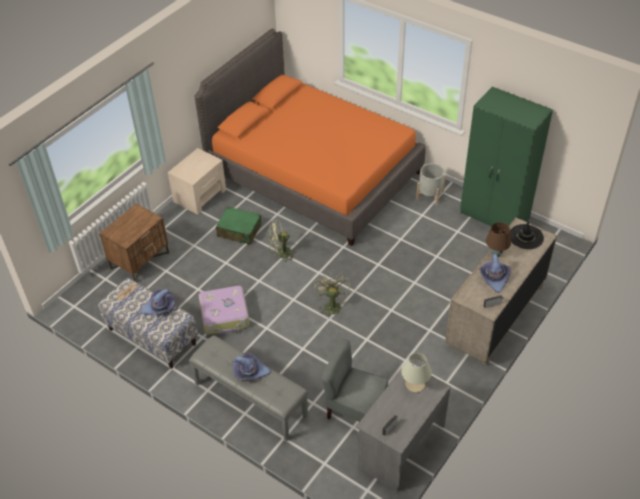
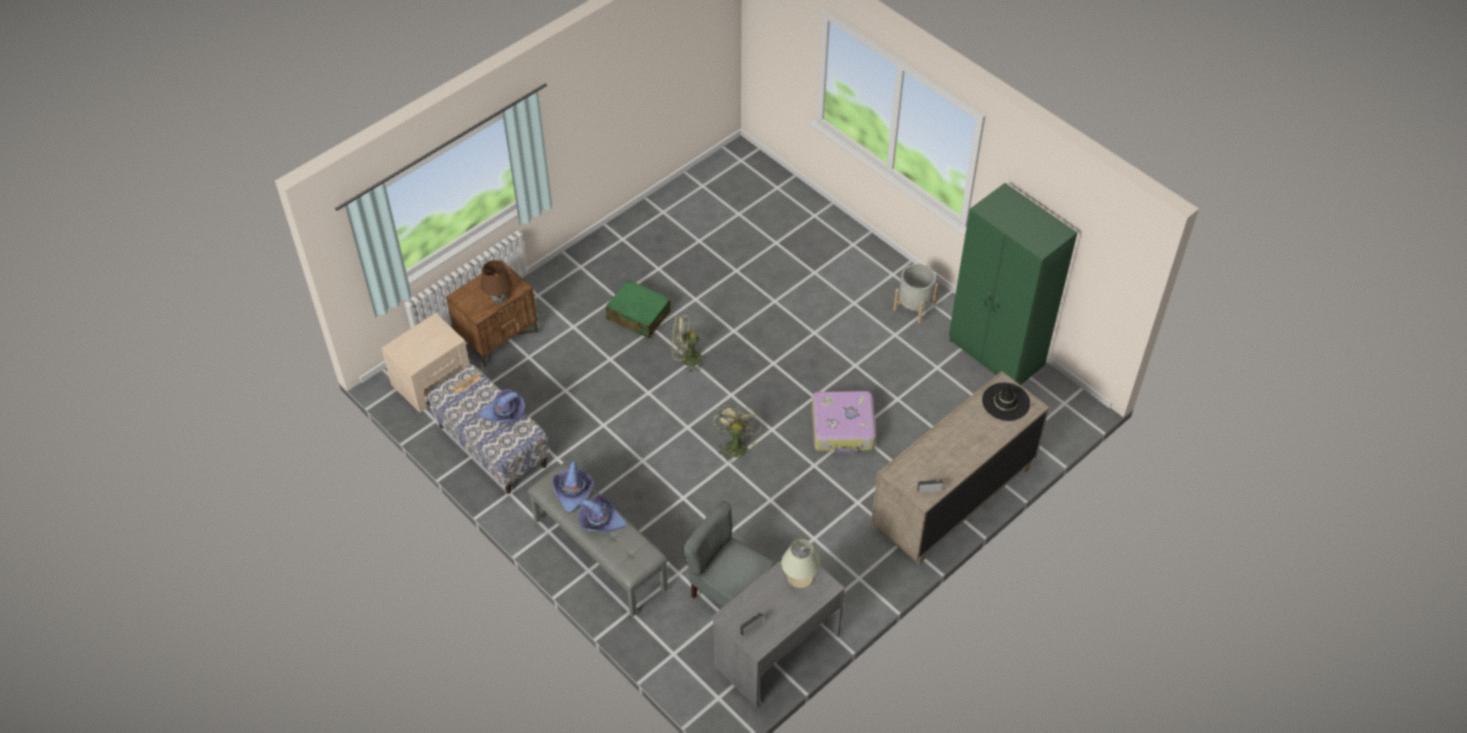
camera: 10 degrees right, 5 degrees up
beige nightstand [168,148,226,215] -> beige nightstand moved to [381,313,470,413]
orange bed [194,28,426,246] -> none
suitcase [199,285,250,335] -> suitcase moved to [812,391,876,453]
purple hat [479,254,511,293] -> purple hat moved to [552,461,594,513]
brown table lamp [486,222,511,257] -> brown table lamp moved to [481,260,512,303]

